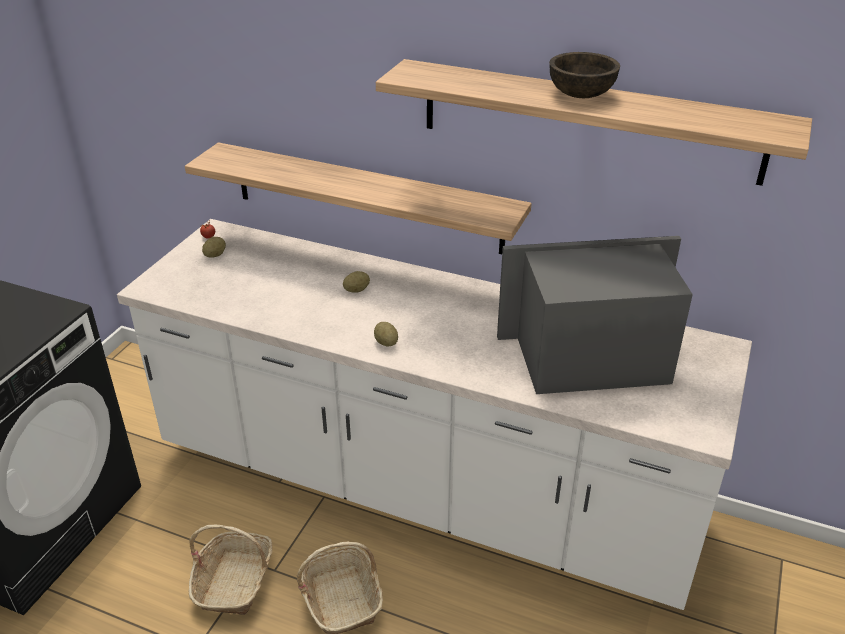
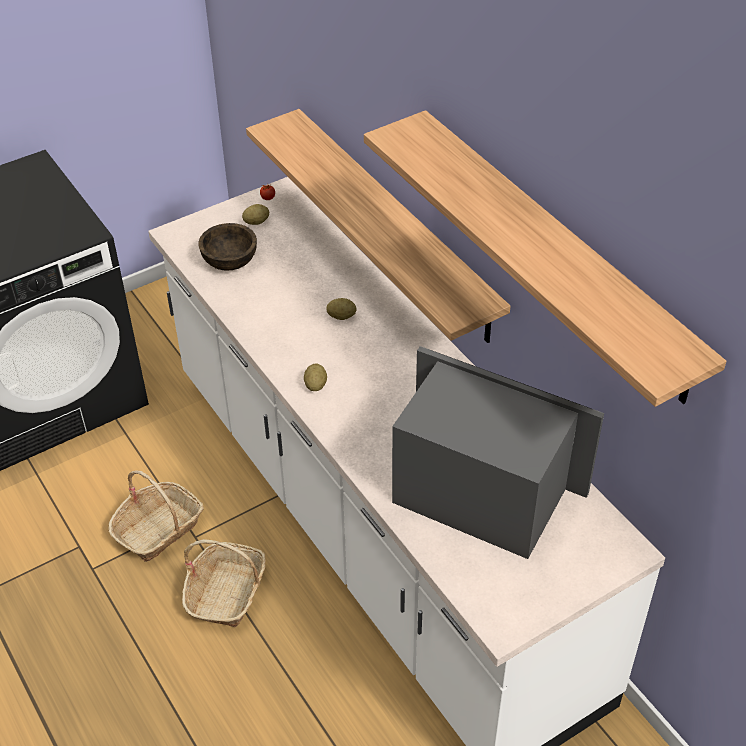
camera: 35 degrees right, 10 degrees up
brown bowl [549,52,620,98] -> brown bowl moved to [198,223,257,271]

